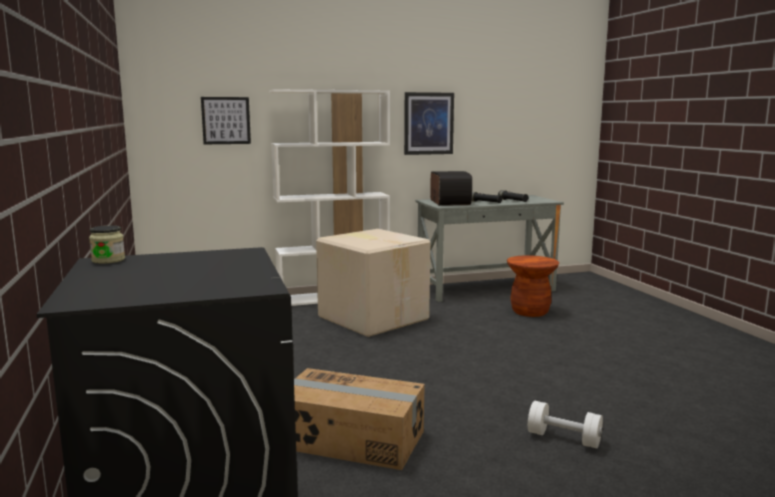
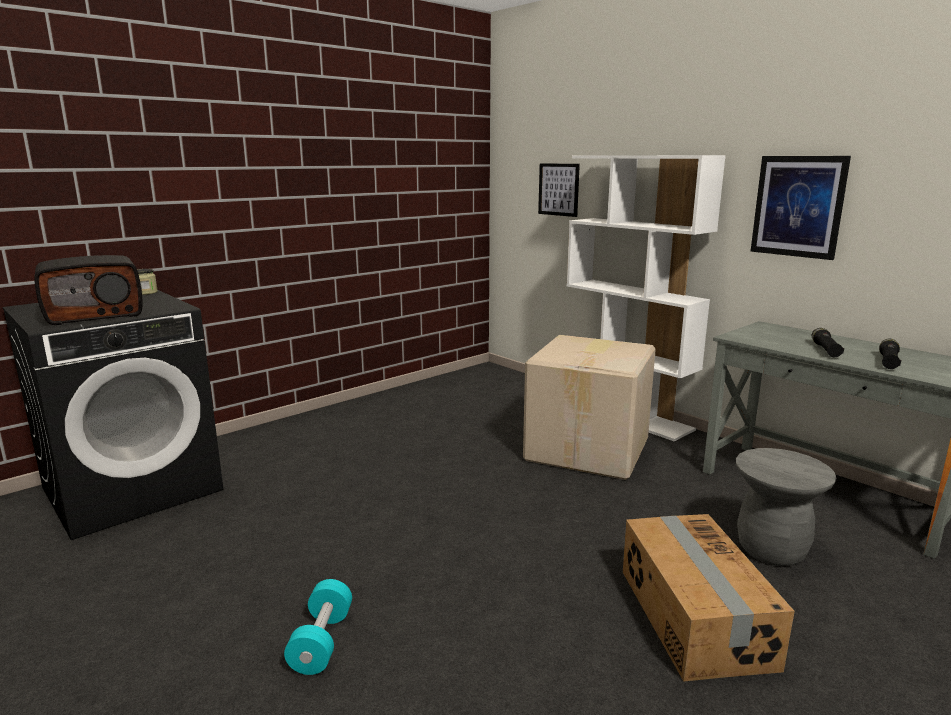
camera: 65 degrees right, 5 degrees up
cardboard box [294,368,425,470] -> cardboard box moved to [623,514,795,681]
radio [430,171,472,206] -> radio moved to [35,255,143,325]
brown stool [507,255,559,317] -> grey stool [736,448,836,566]
white dumbbell [528,401,603,449] -> turquoise dumbbell [284,579,352,675]

